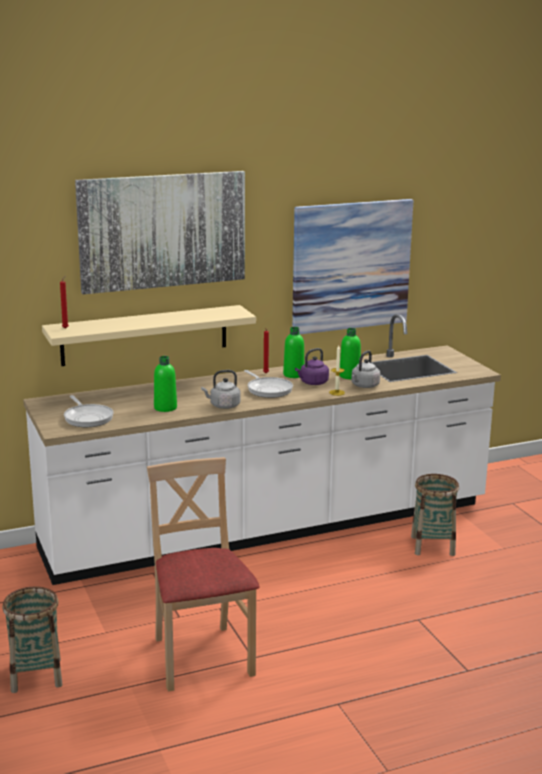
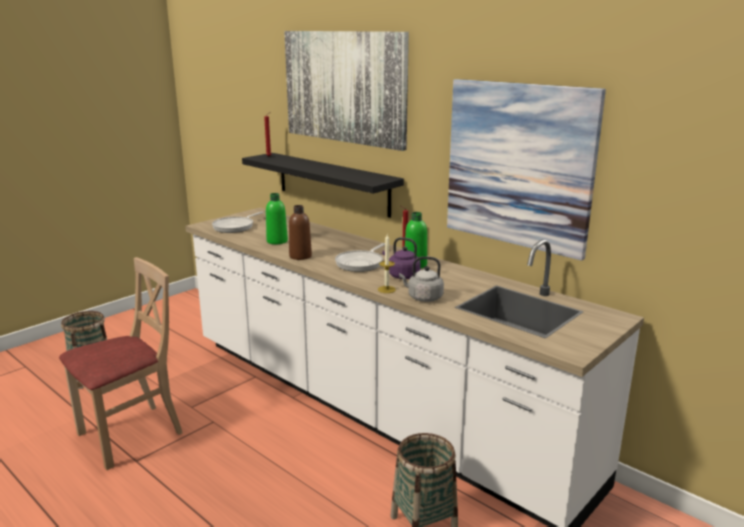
camera: 65 degrees right, 0 degrees up
beige shelf [42,305,256,366] -> black shelf [242,153,404,218]
grey kettle [201,370,241,409] -> brown bottle [289,205,312,260]
green bottle [340,328,361,379] -> none

